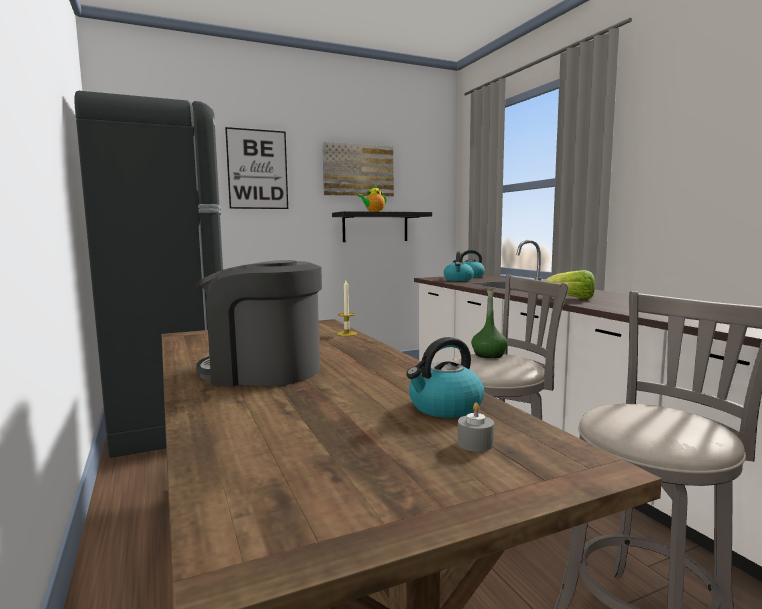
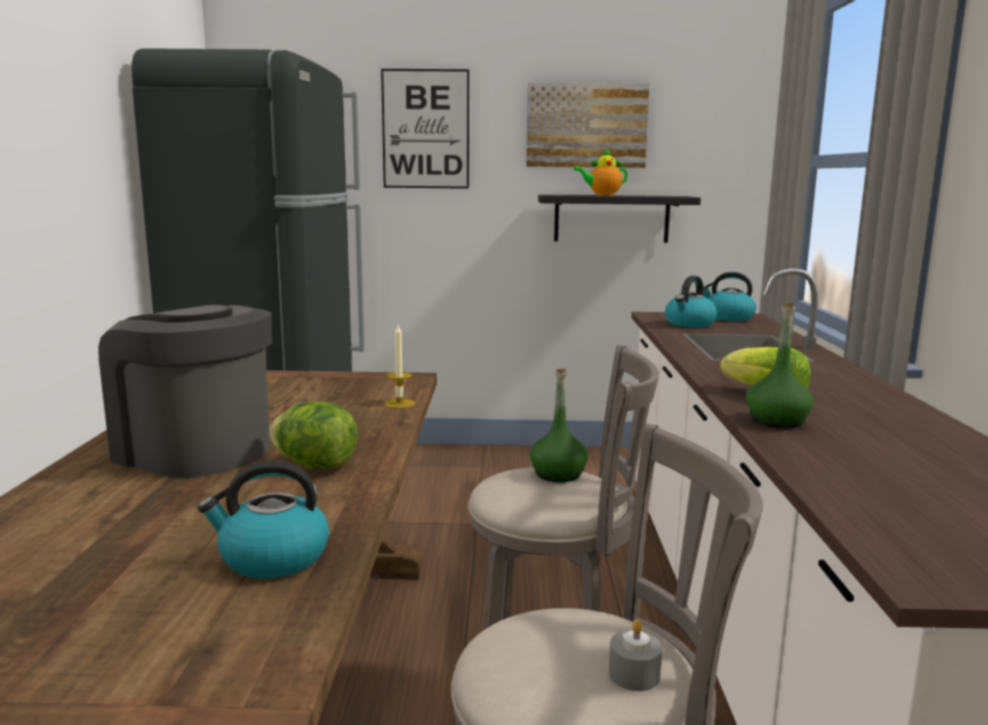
camera: 25 degrees right, 5 degrees up
grey candle [458,403,494,452] -> grey candle moved to [609,620,662,691]
none -> lettuce [269,402,358,469]
none -> green bottle [746,303,813,428]

